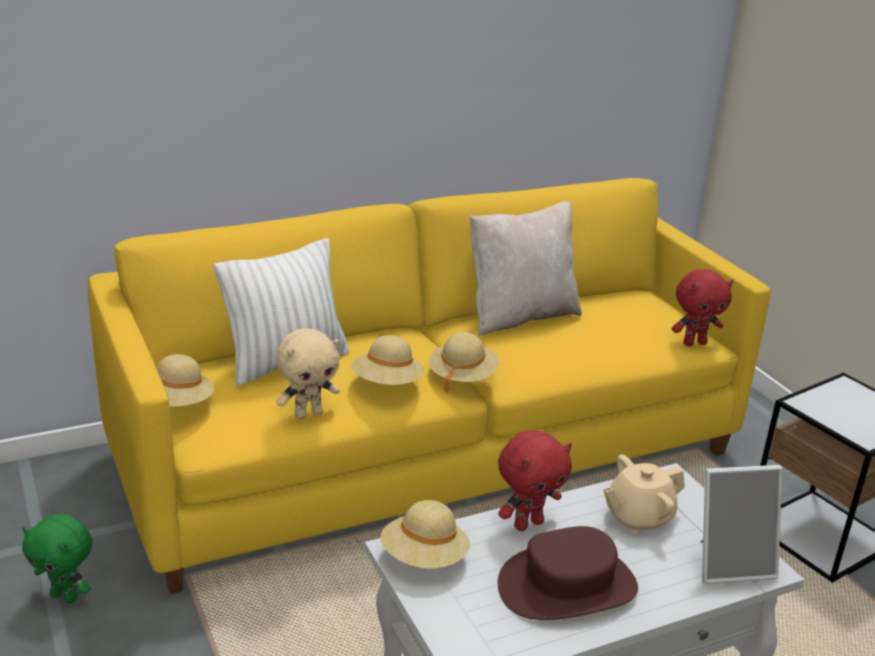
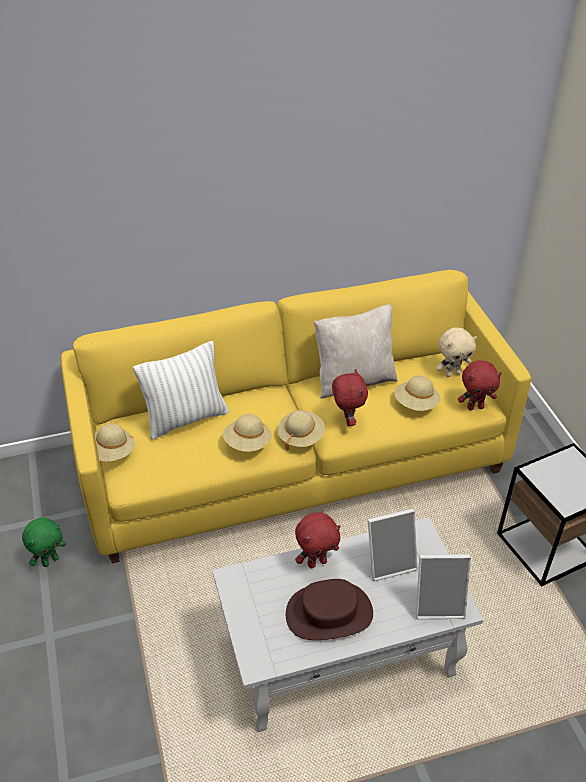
camera: 10 degrees right, 15 degrees up
green plush toy [22,514,92,604] -> green plush toy turned 75 degrees counterclockwise [22,517,66,567]
beige plush toy [276,328,340,419] -> beige plush toy moved to [436,328,477,377]
beige hat [380,500,470,569] -> beige hat moved to [394,375,440,411]
beige teapot [603,454,685,534] -> picture frame [368,508,418,581]
none -> red plush toy [332,369,368,426]

